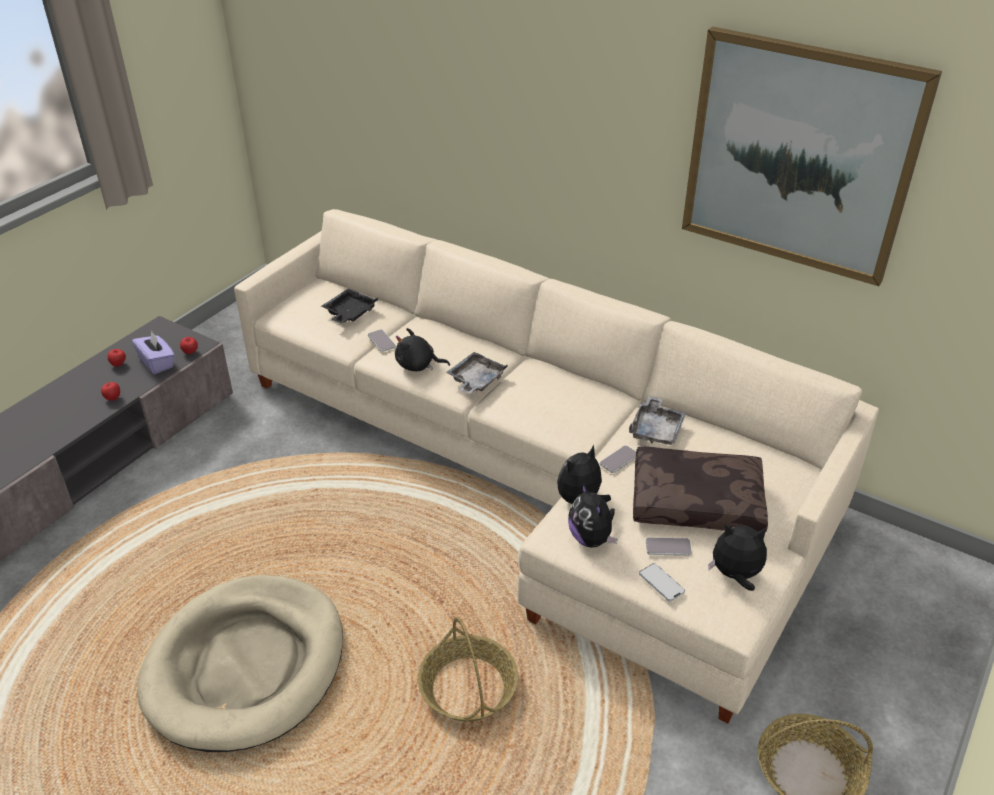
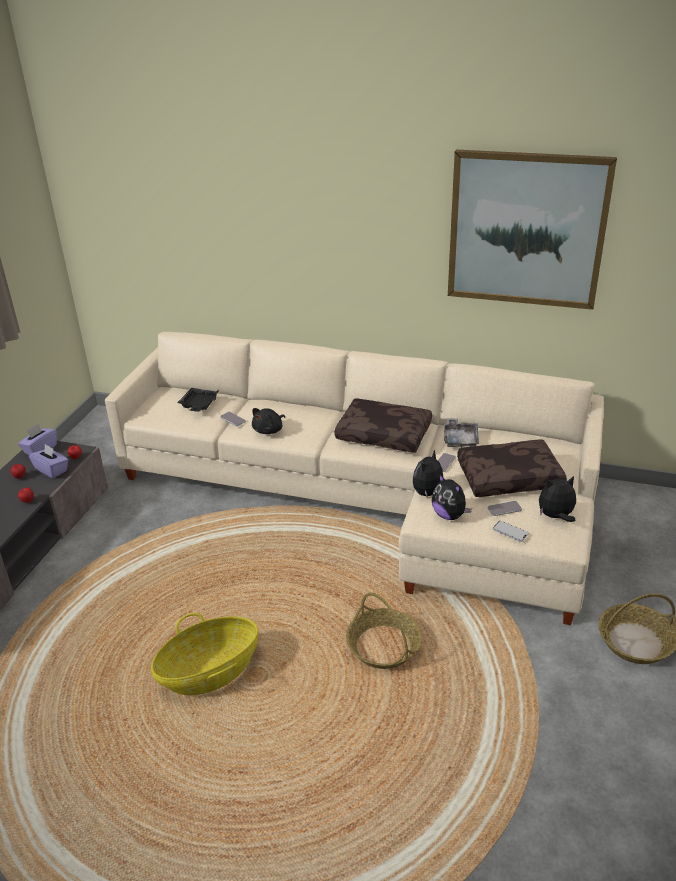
camera: 15 degrees left, 5 degrees down
beige dog bed [137,575,343,752] -> basket [151,613,258,695]
black plush toy [395,328,450,371] -> black plush toy turned 45 degrees counterclockwise [252,408,285,434]
grey tray [446,352,508,394] -> none
none -> purple tissue box [18,423,57,455]
none -> brown pillow [334,399,432,453]

